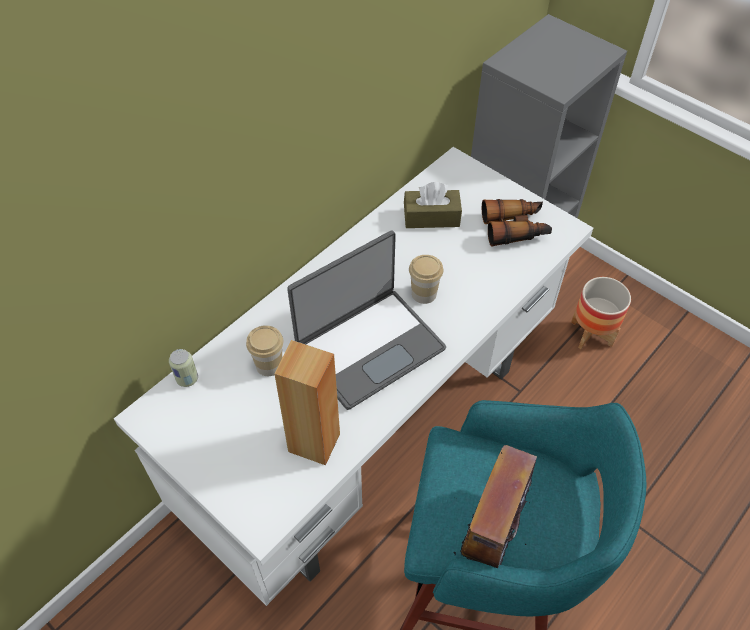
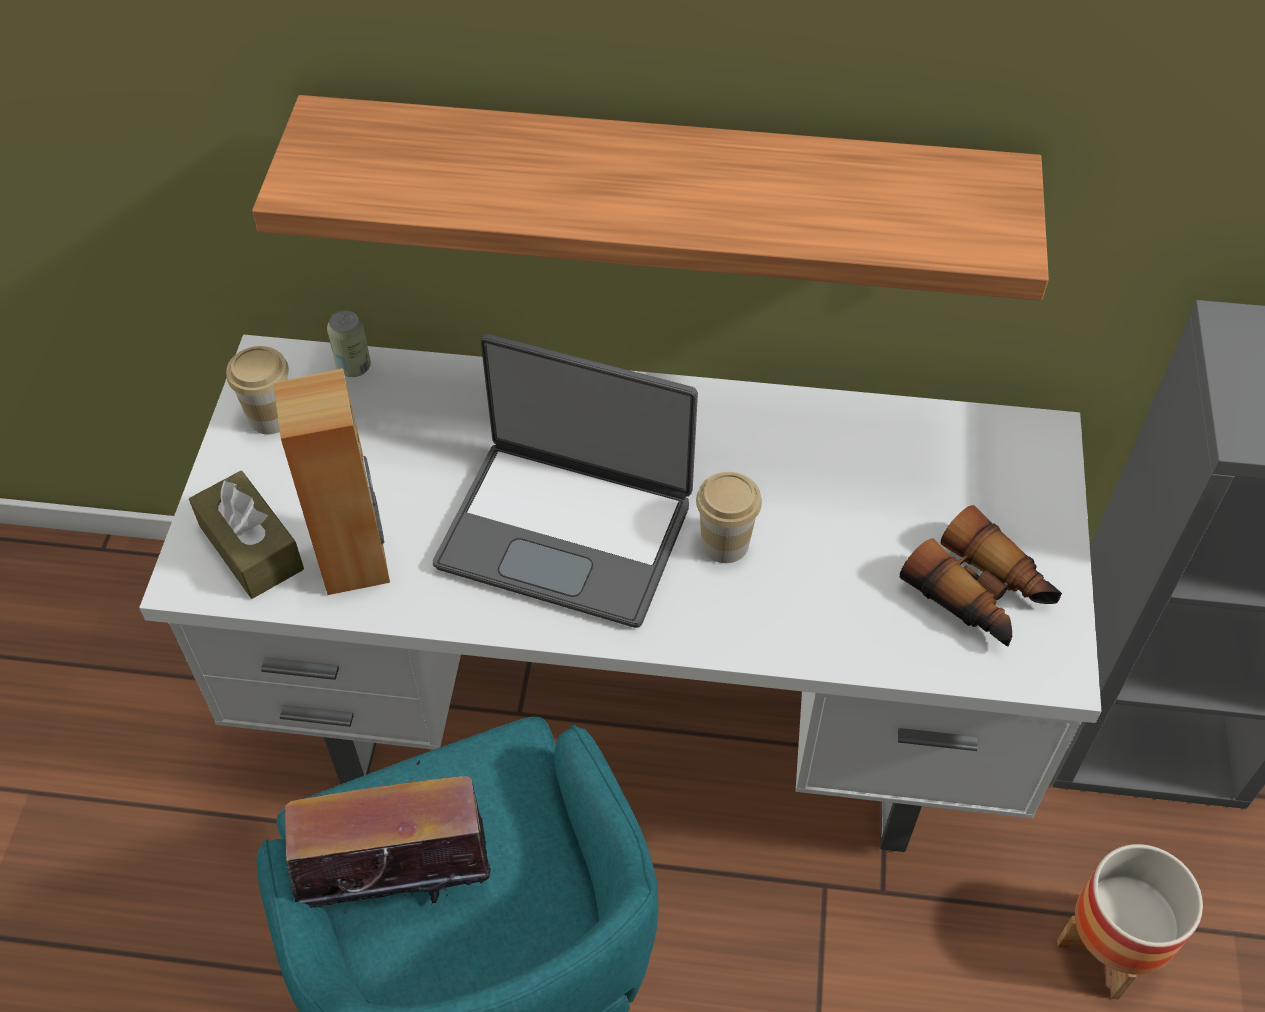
camera: 55 degrees right, 0 degrees up
cup [246,325,283,376] -> cup moved to [226,346,289,434]
brown tissue box [404,182,462,228] -> brown tissue box moved to [189,471,304,599]
none -> shelf [252,95,1049,301]

